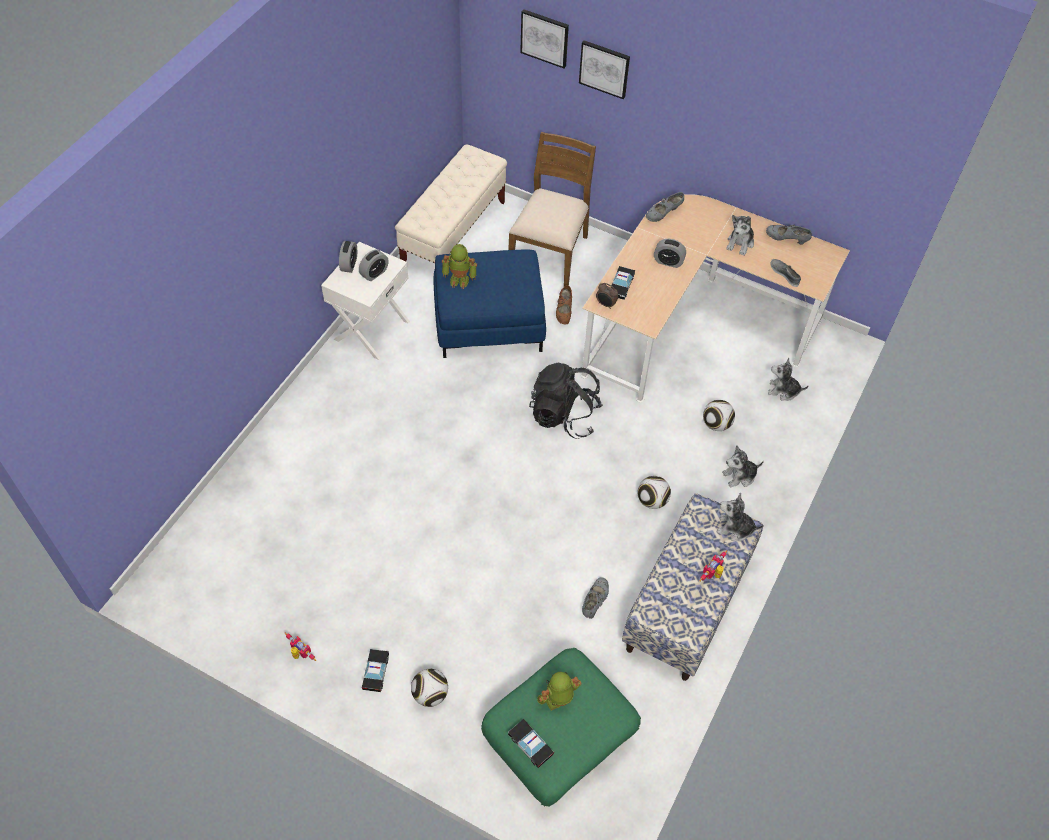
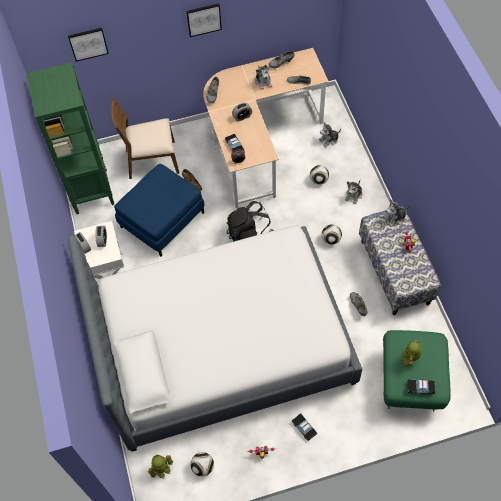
camera: 40 degrees left, 5 degrees up
beige bench [395,144,507,263] -> green bookcase [26,62,114,214]
football [411,669,448,707] -> football moved to [190,452,214,476]
toy robot [442,244,477,289] -> toy robot moved to [148,455,173,479]
brown chair [508,132,596,286] -> brown chair turned 75 degrees counterclockwise [111,98,179,179]
picture [579,40,630,99] -> picture moved to [186,3,222,37]
none -> bed [68,225,362,452]

